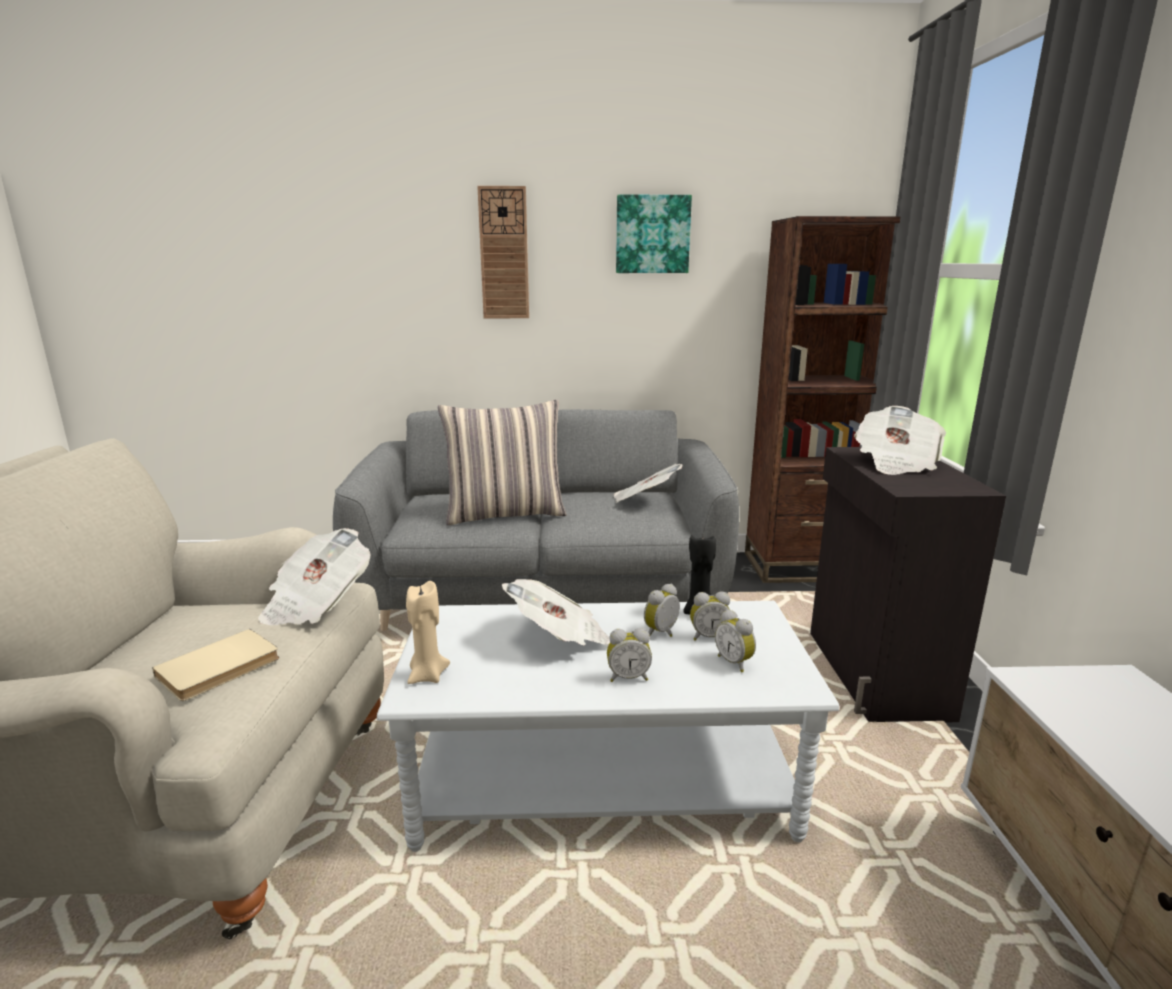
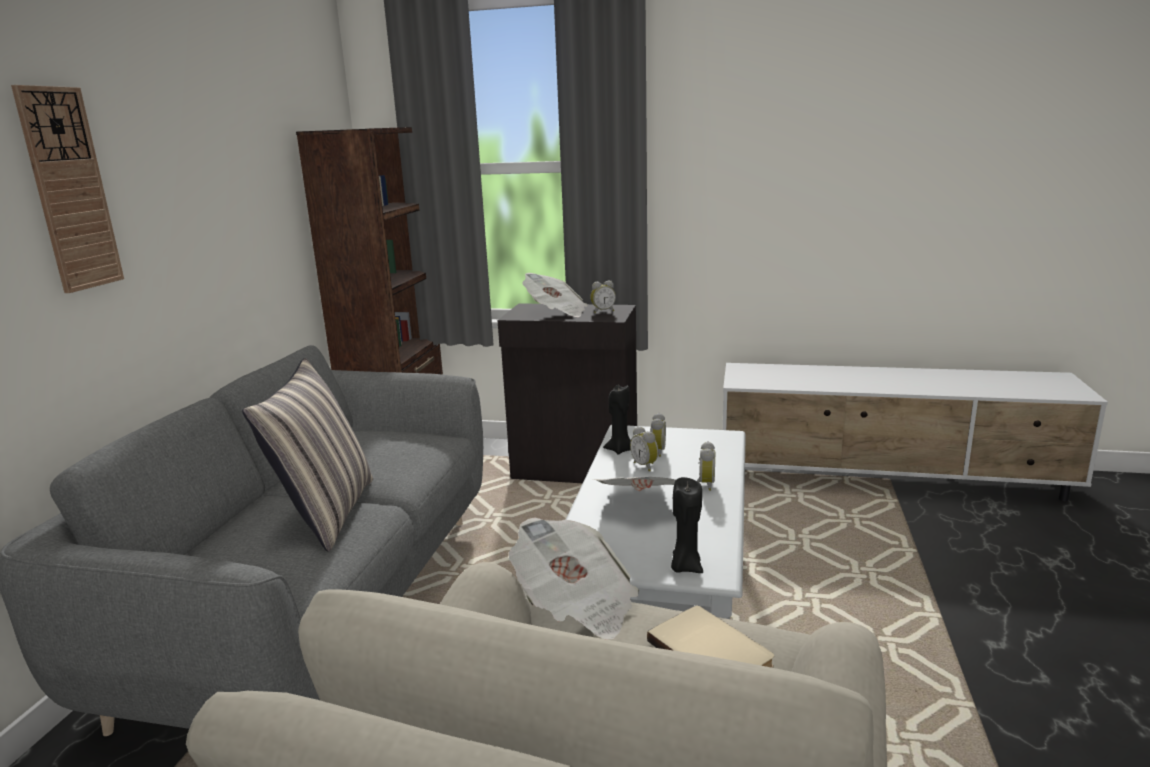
camera: 75 degrees left, 0 degrees up
beige candle [406,581,450,684] -> black candle [671,477,703,573]
newspaper [614,464,682,503] -> none
picture [616,195,692,273] -> none
alarm clock [715,609,756,672] -> alarm clock moved to [590,280,616,313]

